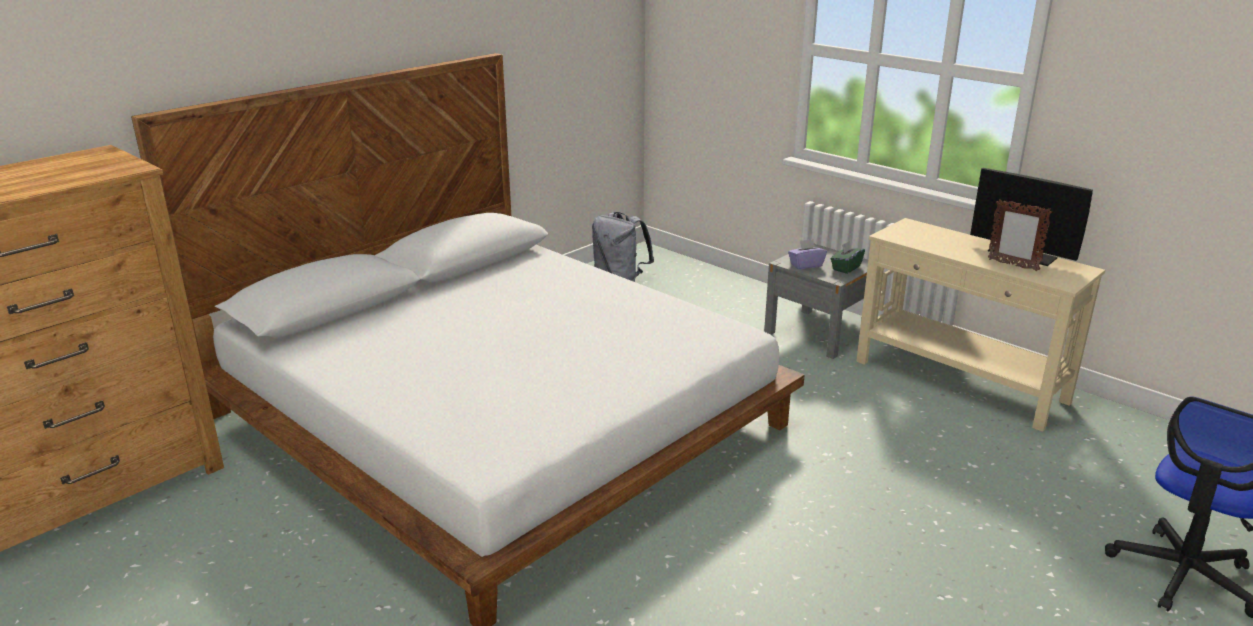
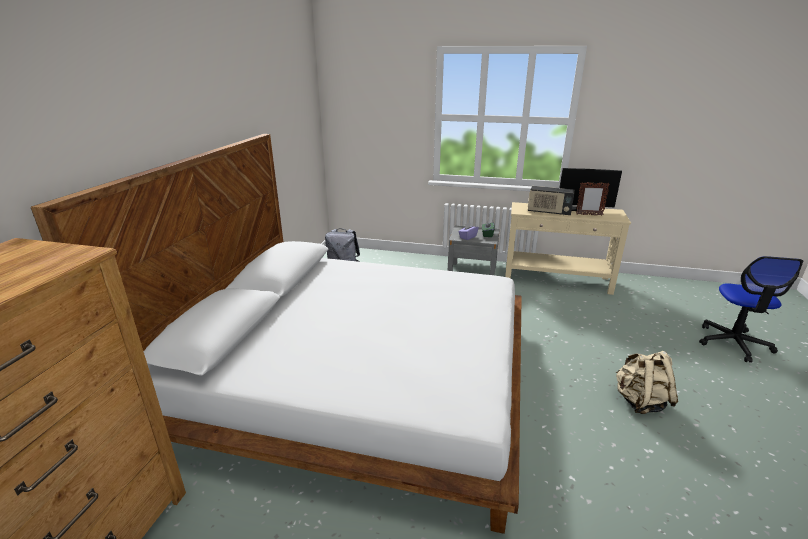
camera: 30 degrees left, 0 degrees up
none -> radio [528,186,575,215]
none -> beige backpack [616,351,678,414]

